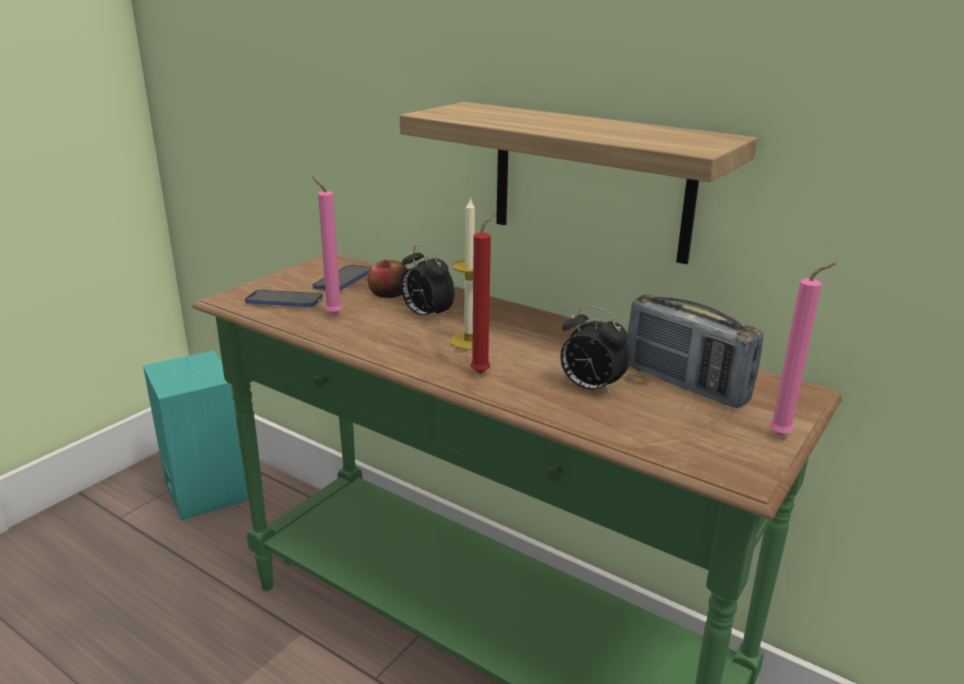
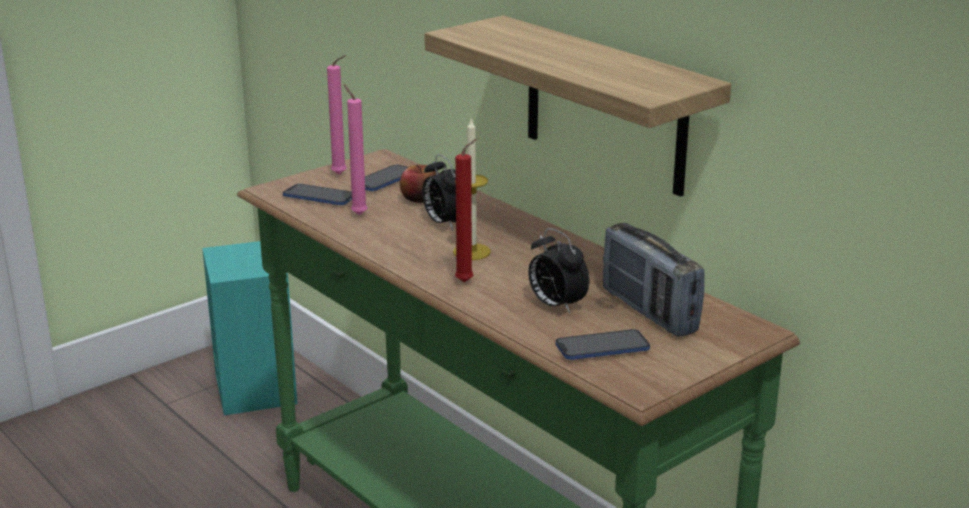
camera: 15 degrees right, 0 degrees up
pink candle [769,263,837,436] -> pink candle moved to [327,55,347,174]
none -> phone [556,329,650,360]

